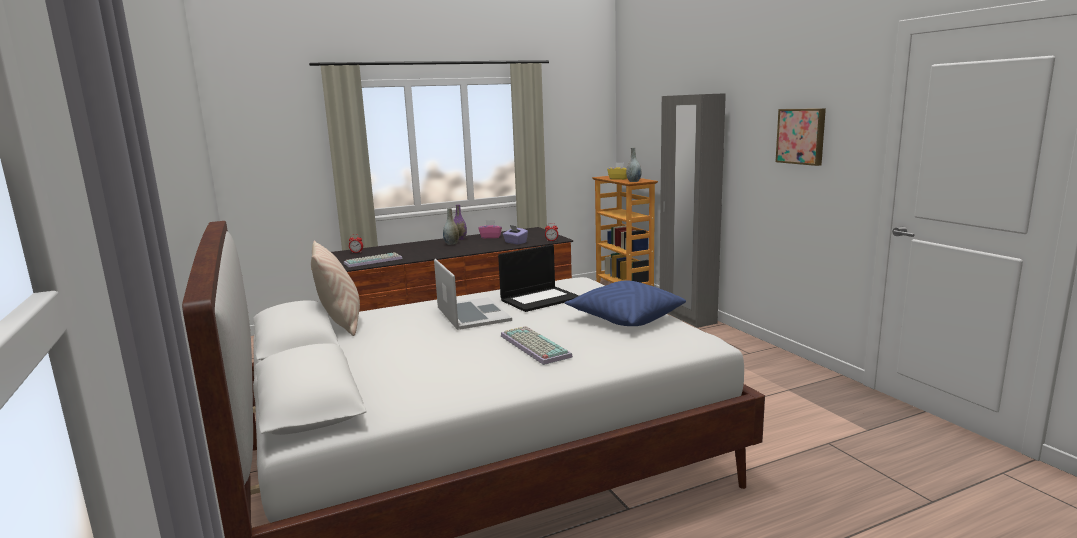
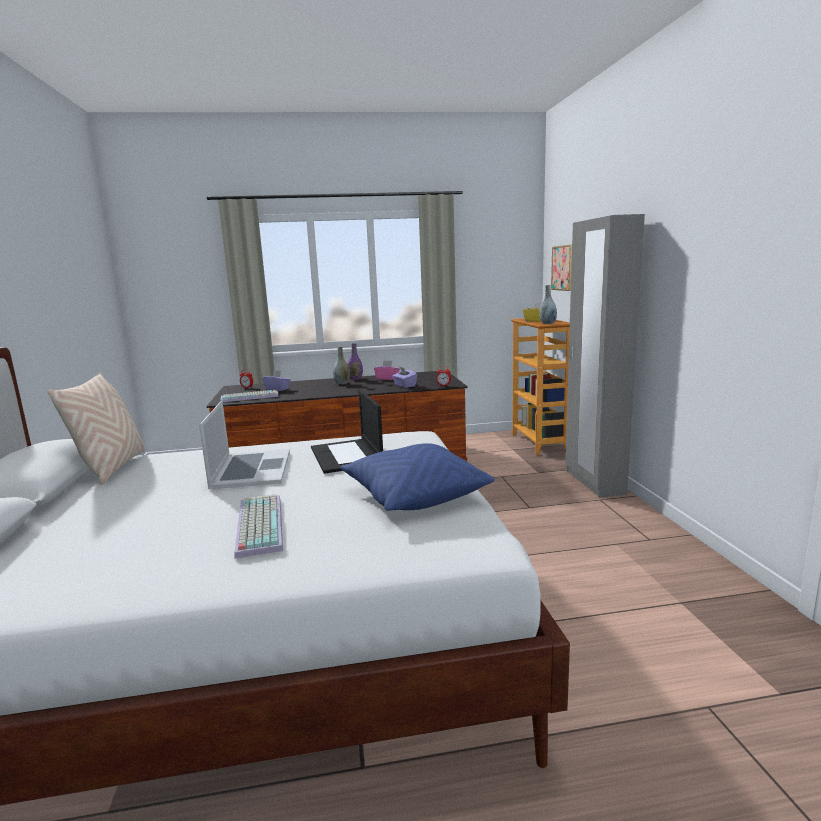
camera: 15 degrees right, 0 degrees up
laptop [498,245,579,312] -> laptop turned 90 degrees clockwise [311,390,383,474]
picture [776,108,826,166] -> picture moved to [551,245,572,291]
none -> purple tissue box [262,370,290,391]

